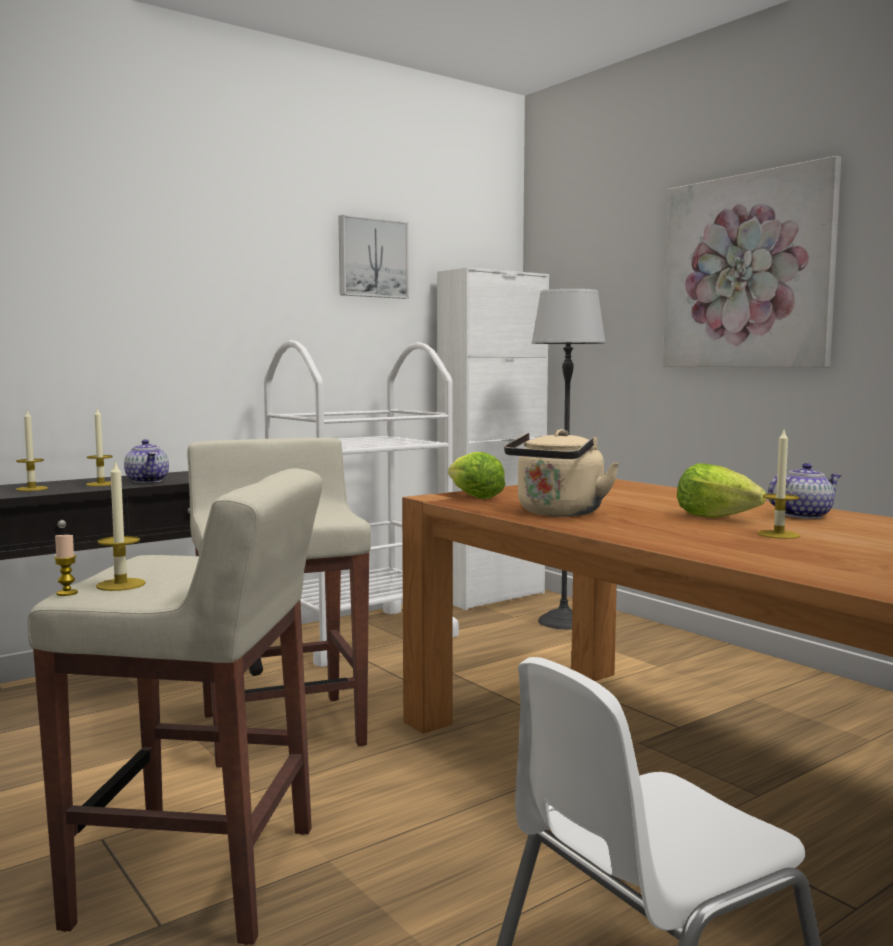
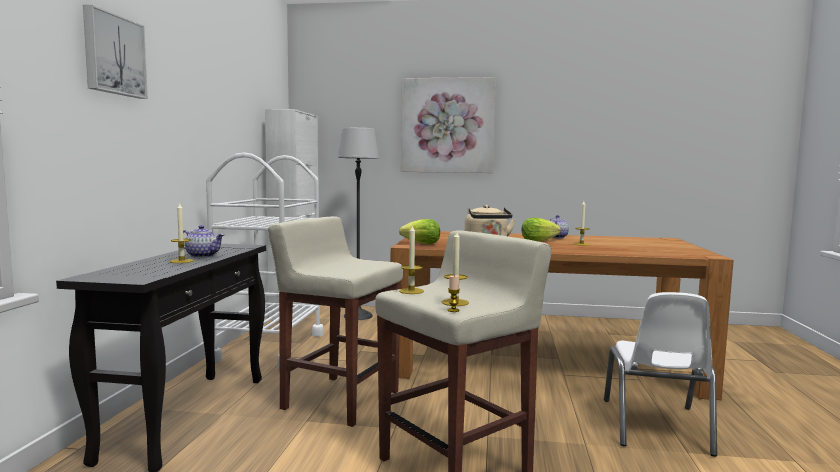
camera: 45 degrees left, 0 degrees up
candle [15,410,48,491] -> candle moved to [399,224,424,294]
picture [339,215,409,299] -> picture moved to [83,5,148,99]

